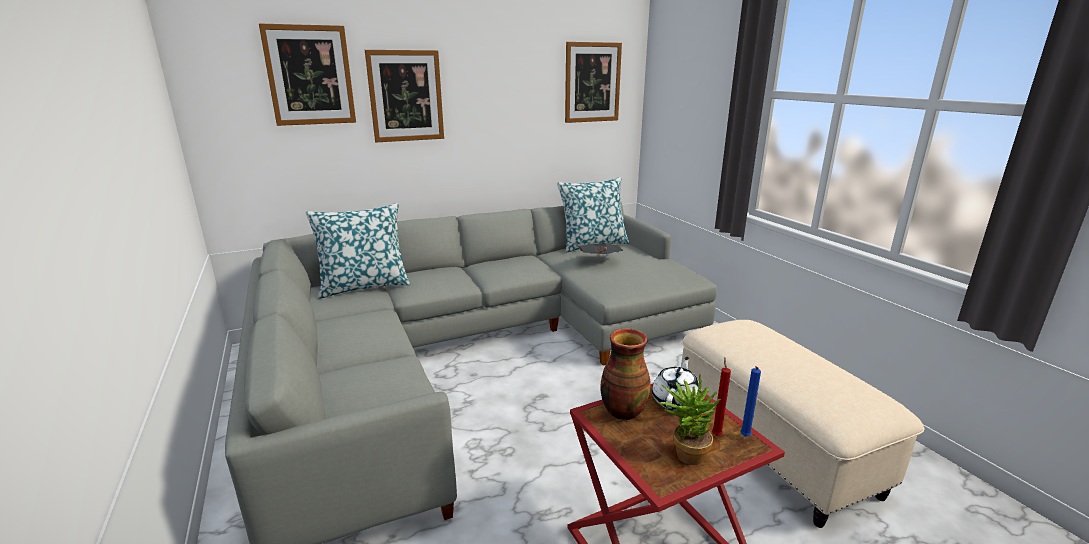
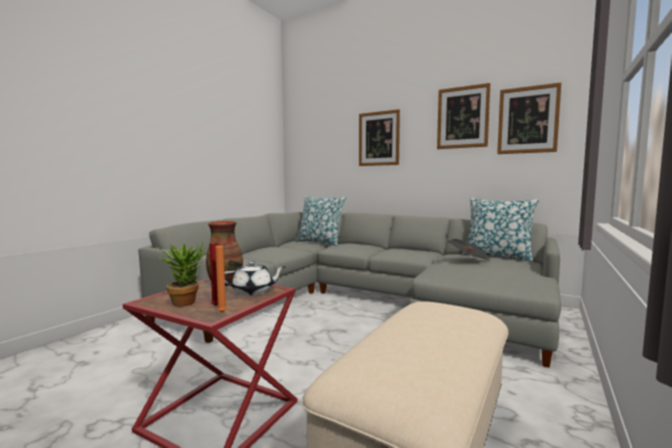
camera: 55 degrees right, 15 degrees down
picture [259,23,356,126] -> picture moved to [437,83,490,149]
blue candle [740,366,761,437] -> orange candle [211,239,227,313]

